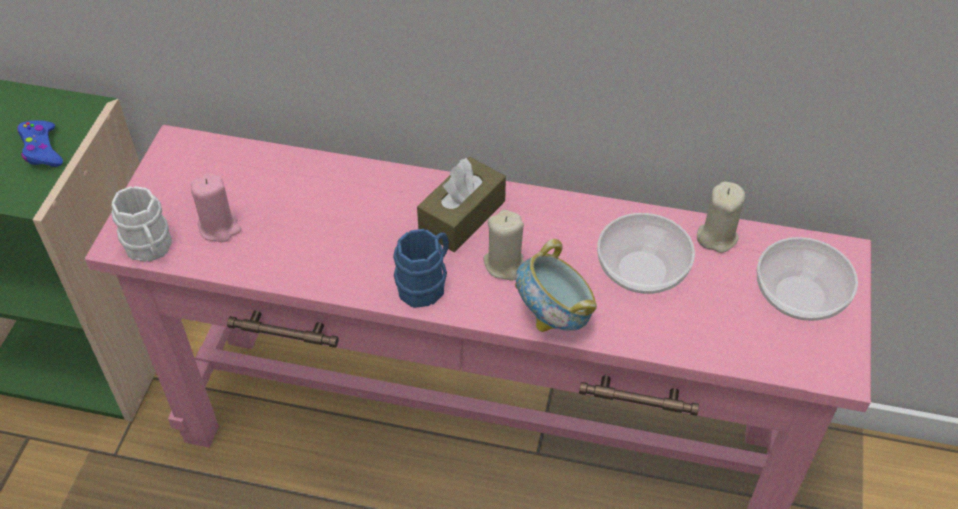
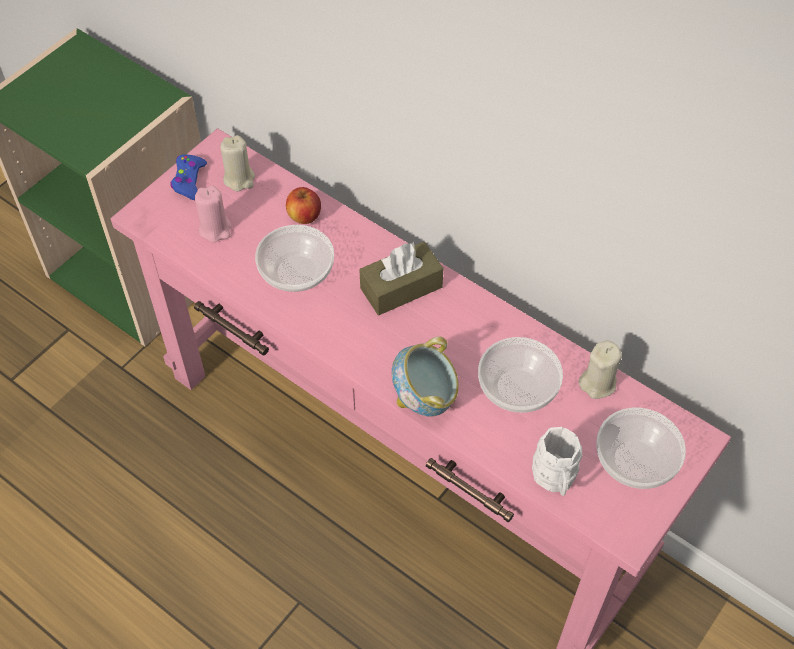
camera: 25 degrees right, 5 degrees up
blue game controller [17,120,63,167] -> blue game controller moved to [170,155,207,200]
white mug [111,186,172,262] -> white mug moved to [532,427,582,496]
blue mug [393,229,449,308] -> none
beige candle [483,210,524,280] -> beige candle moved to [220,135,255,191]
none -> bowl [255,225,334,292]
none -> apple [286,187,321,224]

